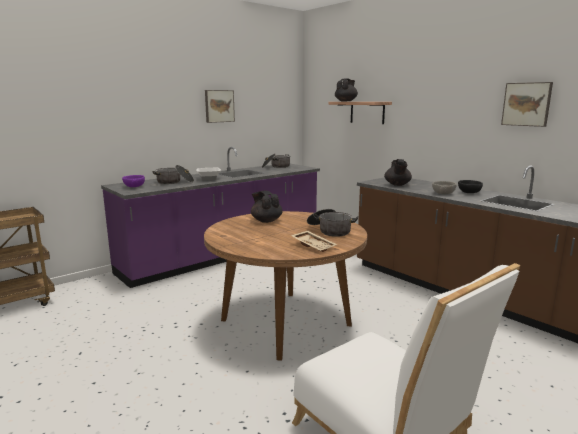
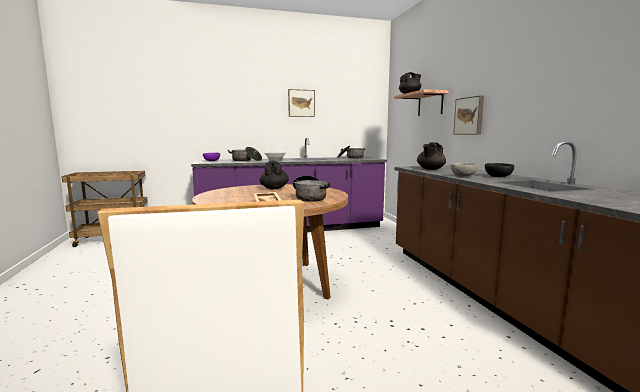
camera: 25 degrees right, 5 degrees down
picture [501,82,553,127] -> picture moved to [453,96,484,134]

